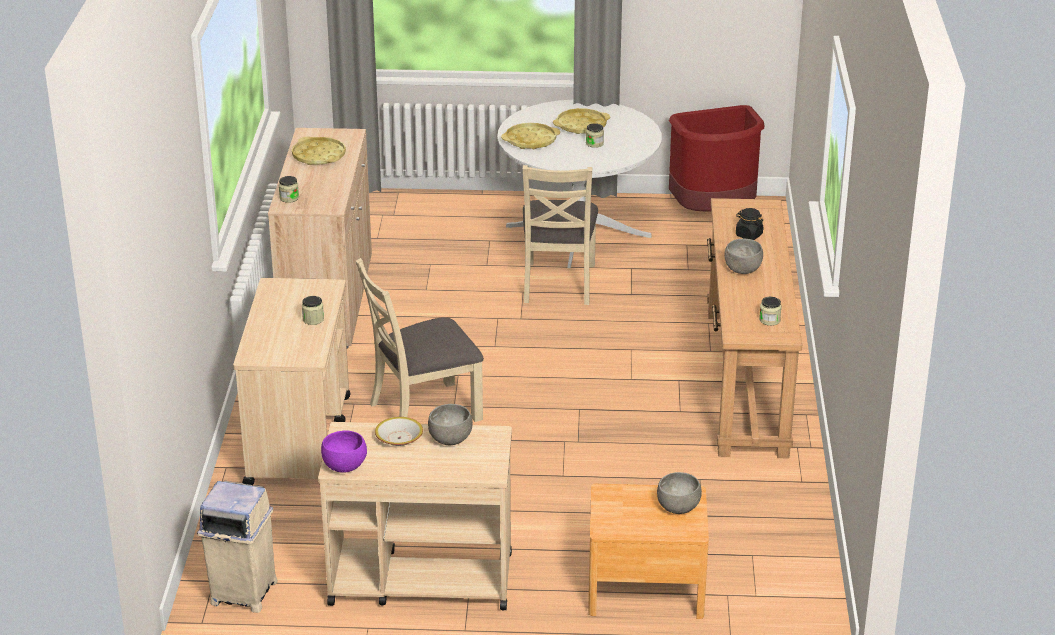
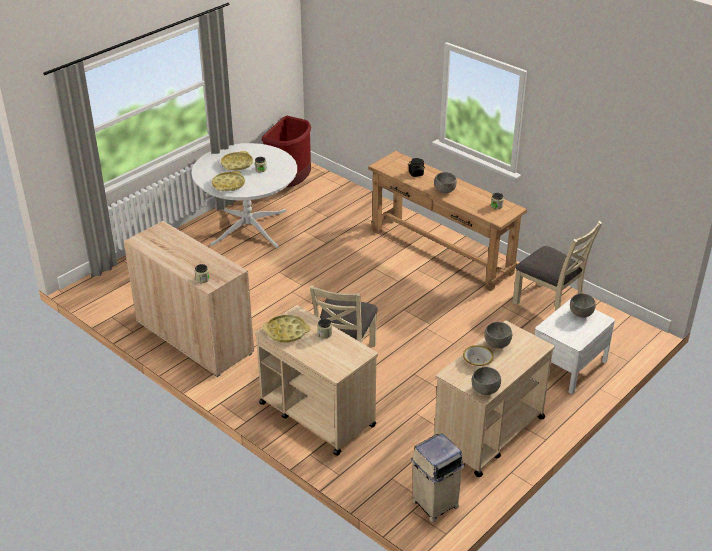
camera: 50 degrees left, 5 degrees up
yellow tray [292,137,346,165] -> yellow tray moved to [262,314,310,343]
purple bowl [321,431,367,473] -> grey bowl [472,367,501,395]
beige chair [523,165,598,305] -> beige chair moved to [512,221,602,311]
brown nightstand [588,484,709,619] -> white nightstand [534,299,615,394]

